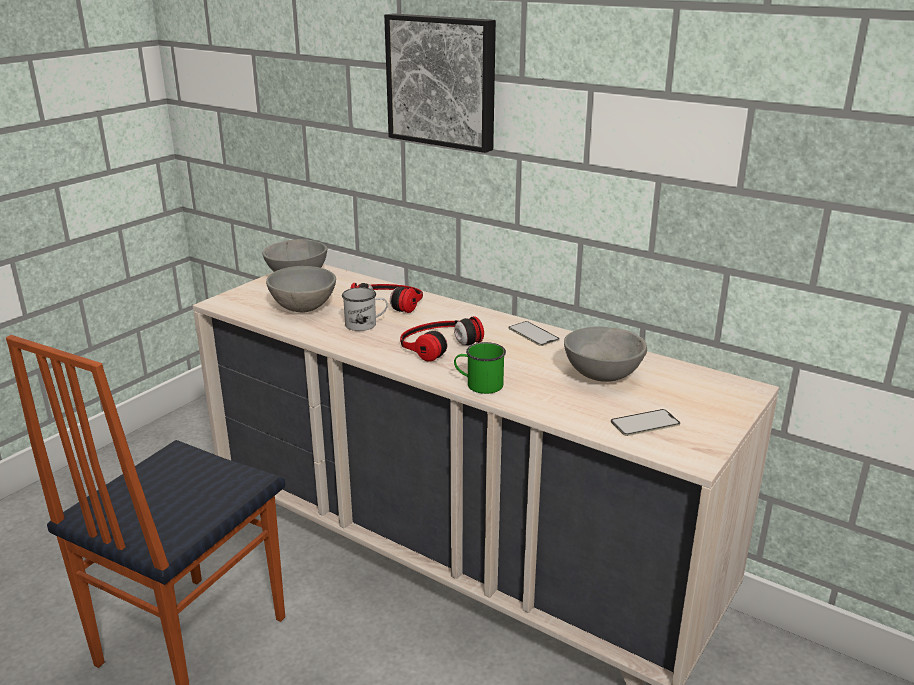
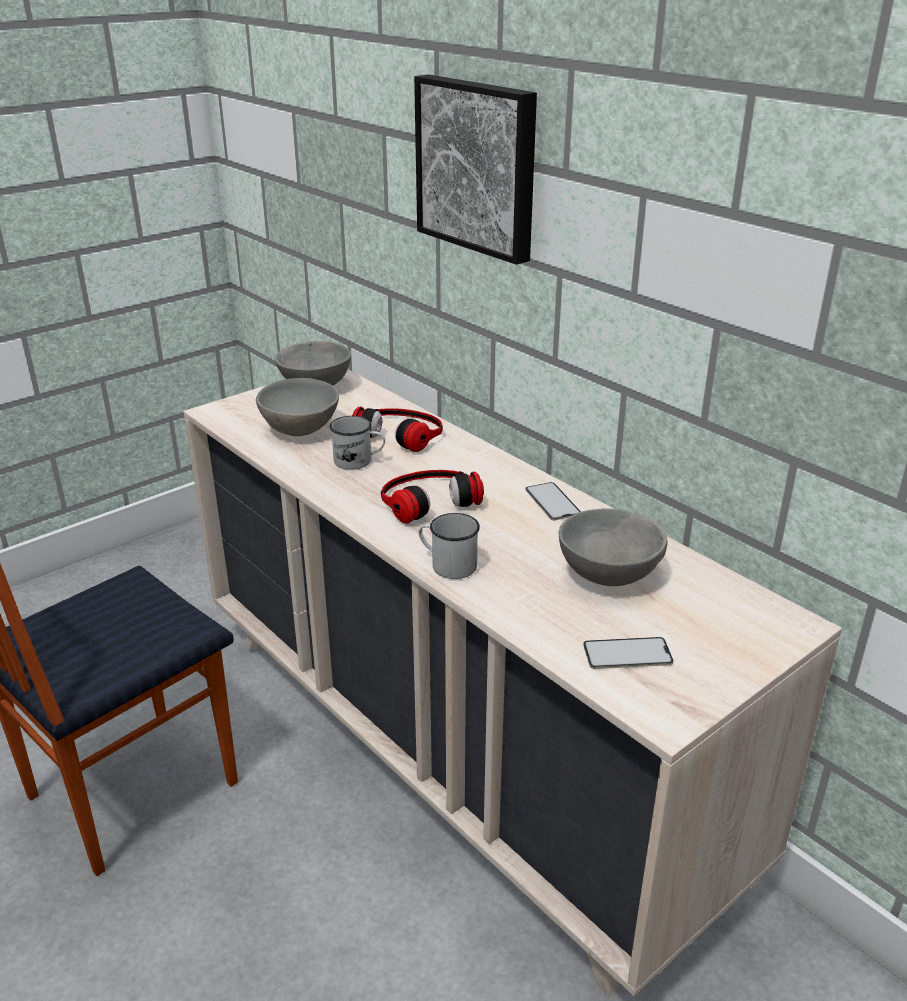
camera: 15 degrees right, 5 degrees up
green mug [454,342,506,394] -> white mug [419,513,480,579]

